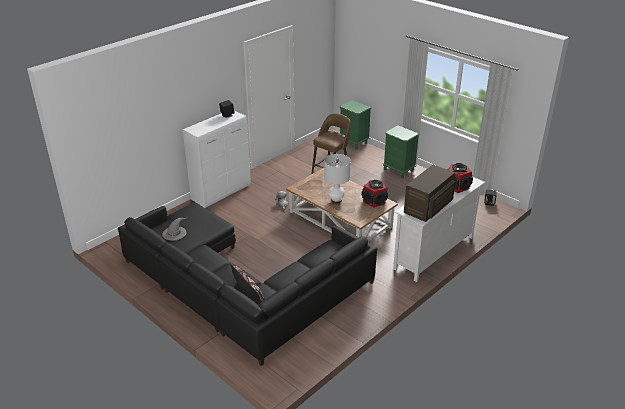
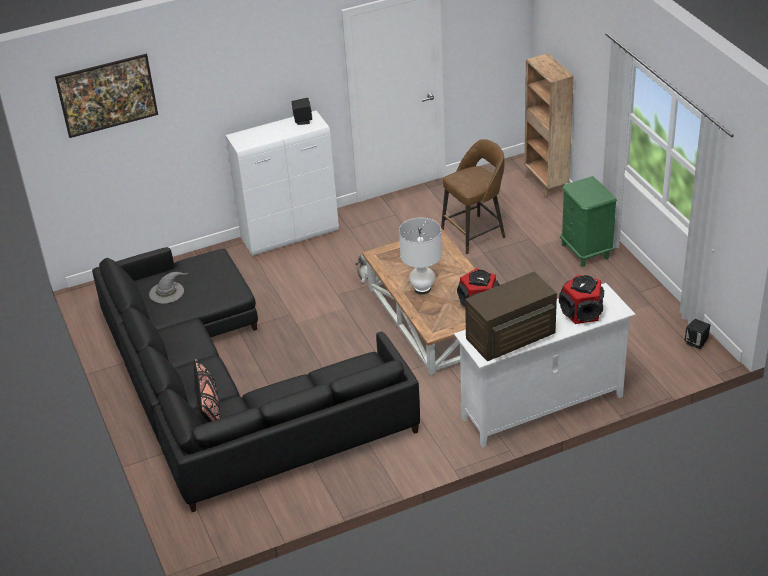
camera: 25 degrees right, 5 degrees up
green nightstand [340,100,371,149] -> brown bookcase [524,54,574,198]
none -> picture [55,53,158,138]

